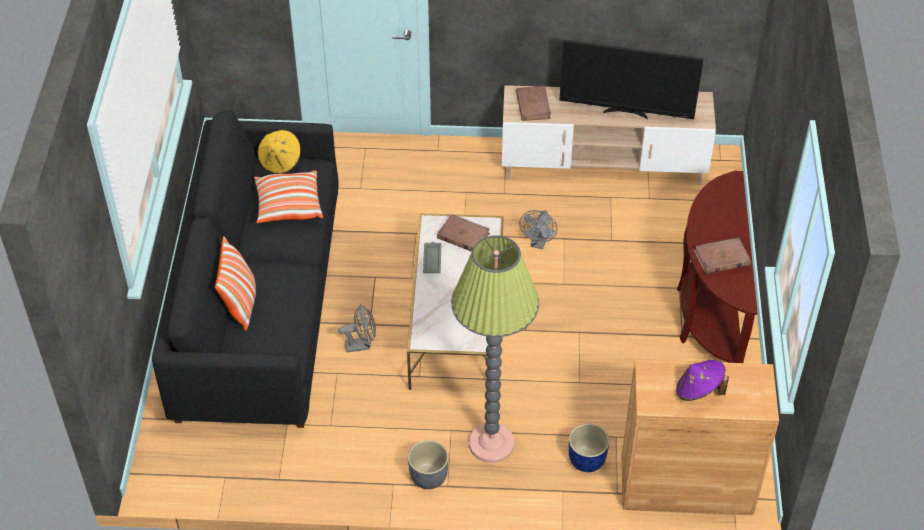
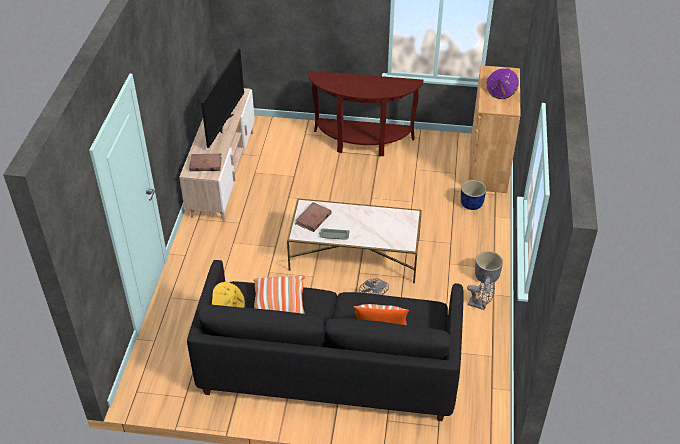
camera: 85 degrees left, 5 degrees down
floor lamp [451,235,539,463] -> none
grey fan [520,210,557,250] -> grey fan moved to [467,276,495,310]
brown book [694,237,751,274] -> none

